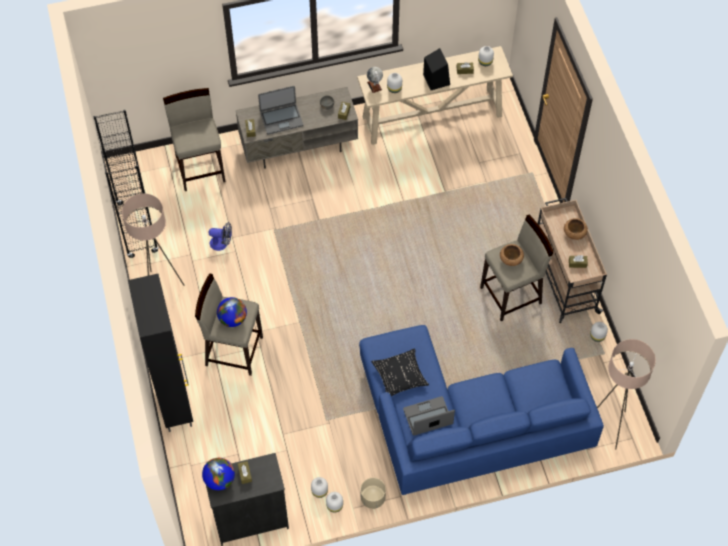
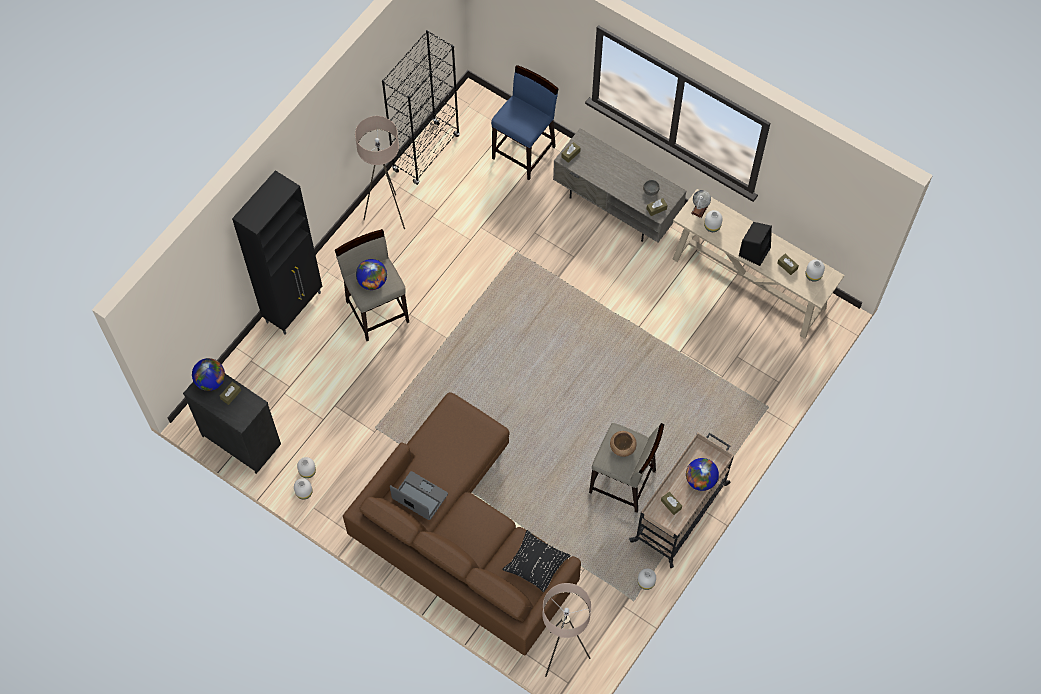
camera: 50 degrees right, 5 degrees up
beige stool [163,88,225,191] -> blue stool [491,65,559,180]
fan [209,222,232,251] -> none
laptop [258,86,303,134] -> none
blue sofa [359,325,604,495] -> brown sofa [343,392,581,656]
beige planter [361,478,386,509] -> none
black pillow [371,348,429,396] -> black pillow moved to [502,530,571,593]
brown bowl [564,218,588,240] -> globe [686,458,719,491]

